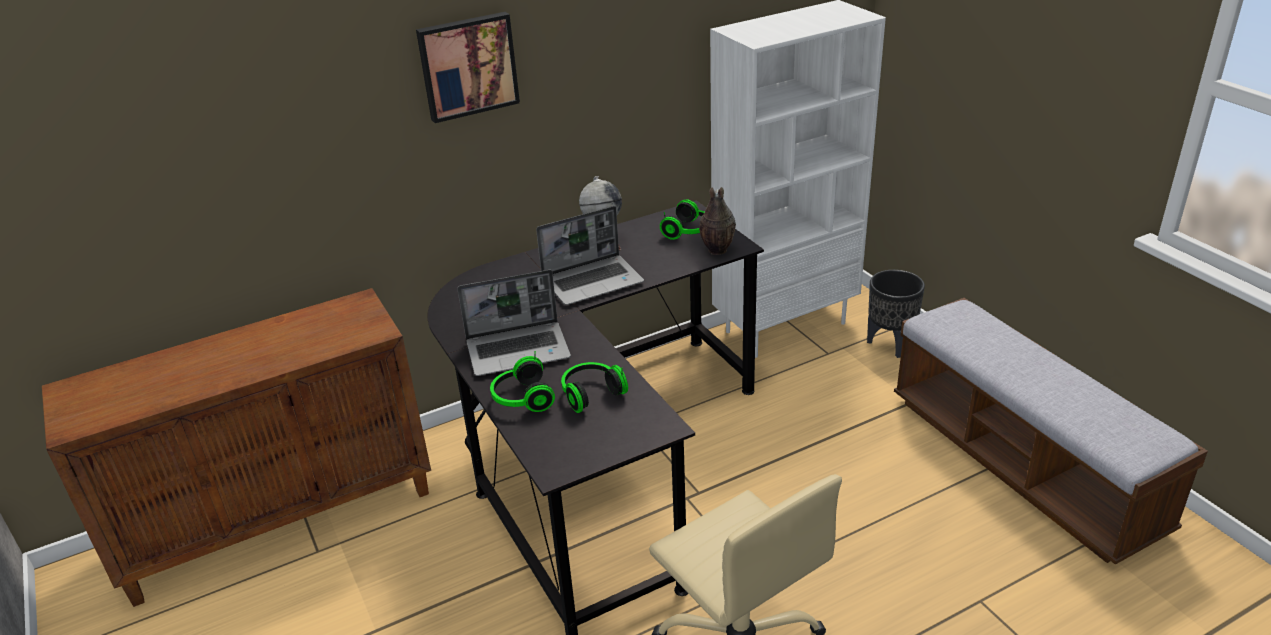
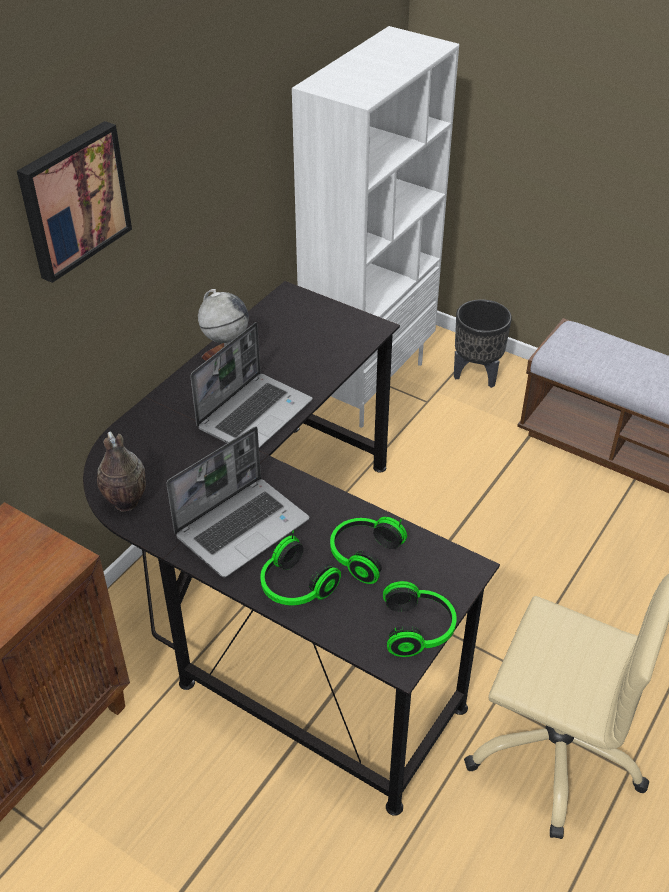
camera: 30 degrees left, 10 degrees up
headphones [660,199,704,240] -> headphones moved to [383,581,457,657]
vase [699,187,736,255] -> vase moved to [97,432,146,512]

